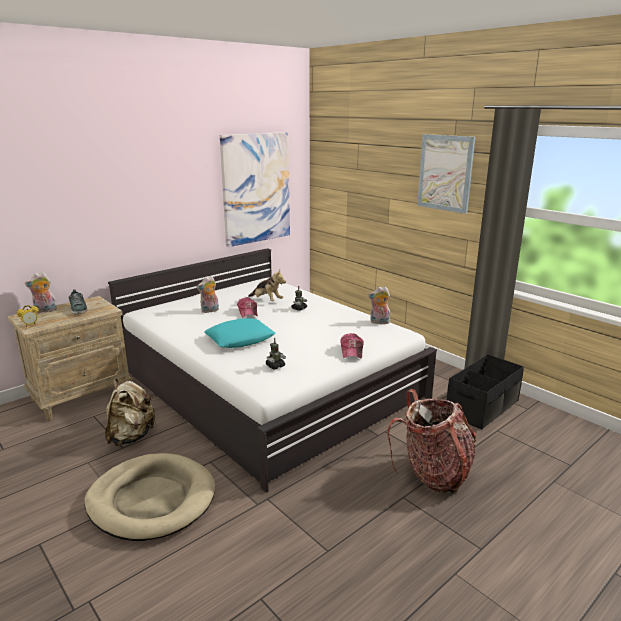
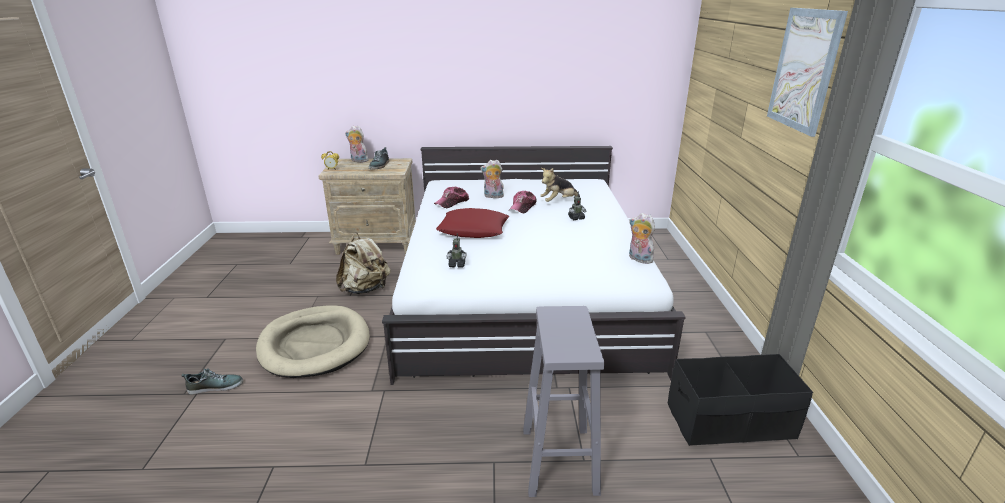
camera: 40 degrees right, 5 degrees up
turquoise pillow [204,318,276,348] -> red pillow [436,208,509,238]
picture [220,132,290,247] -> none
plush toy [248,270,286,301] -> plush toy turned 75 degrees clockwise [540,168,580,202]
cap [340,333,364,358] -> cap moved to [434,187,469,208]
backpack [387,389,476,493] -> grey stool [523,306,604,497]
none -> shoe [181,369,243,394]

